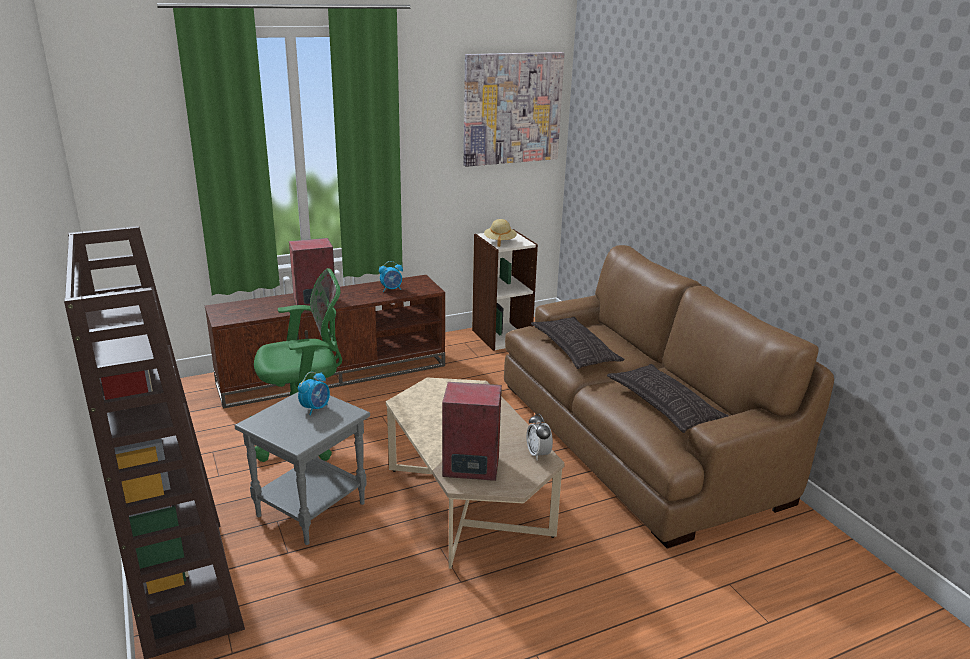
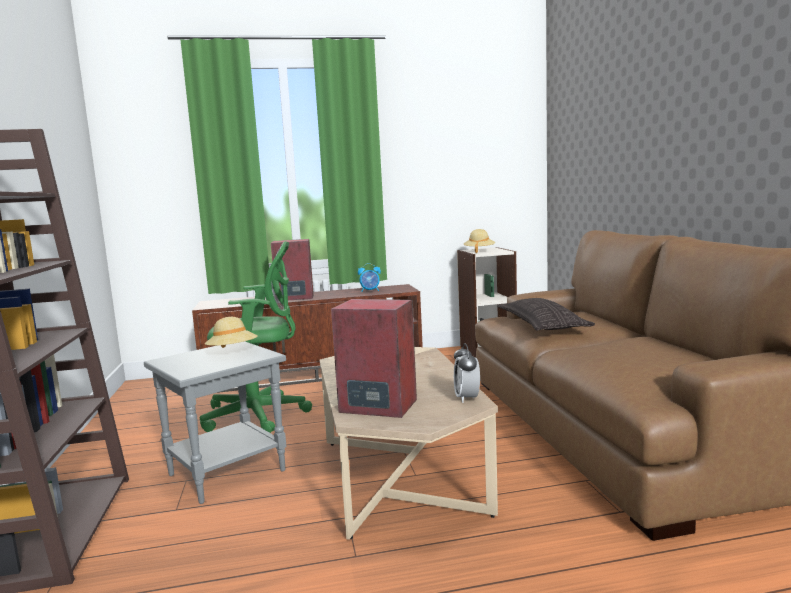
camera: 15 degrees right, 15 degrees down
alarm clock [298,372,330,415] -> beige hat [205,317,258,348]
picture [464,52,565,167] -> none
pillow [607,364,729,433] -> none

